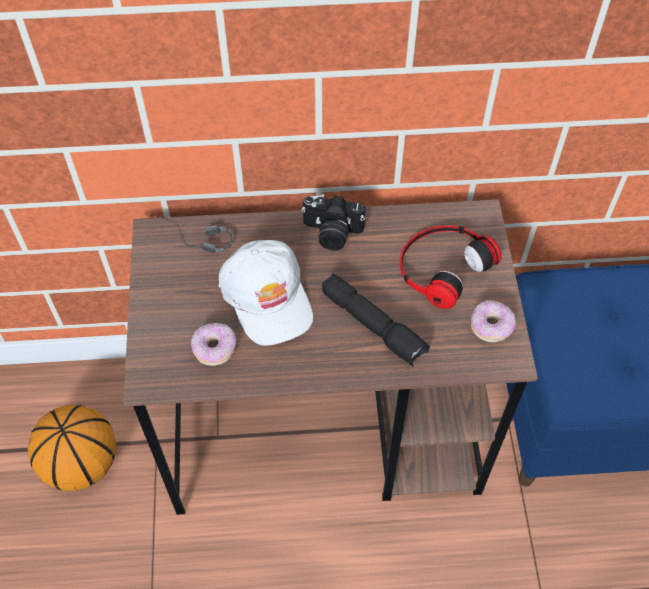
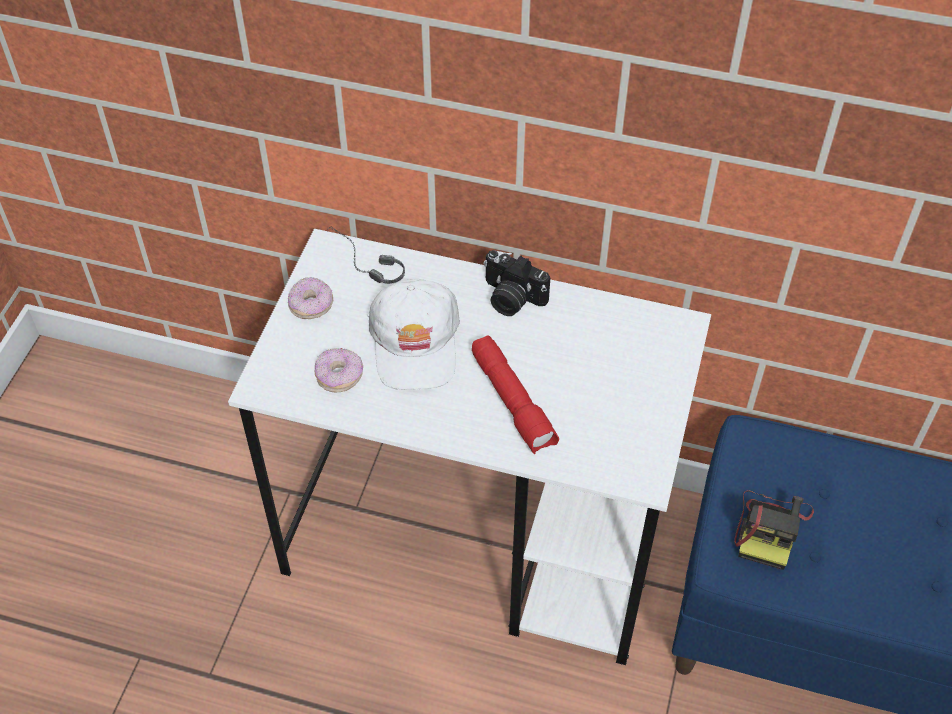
camera: 20 degrees right, 5 degrees down
basketball [28,405,116,491] -> none
brown desk [123,199,538,515] -> white desk [228,229,711,665]
black flashlight [322,274,430,367] -> red flashlight [472,335,559,454]
headphones [400,225,501,309] -> none
donut [471,300,516,342] -> donut moved to [288,277,333,319]
none -> camera [734,490,814,570]

